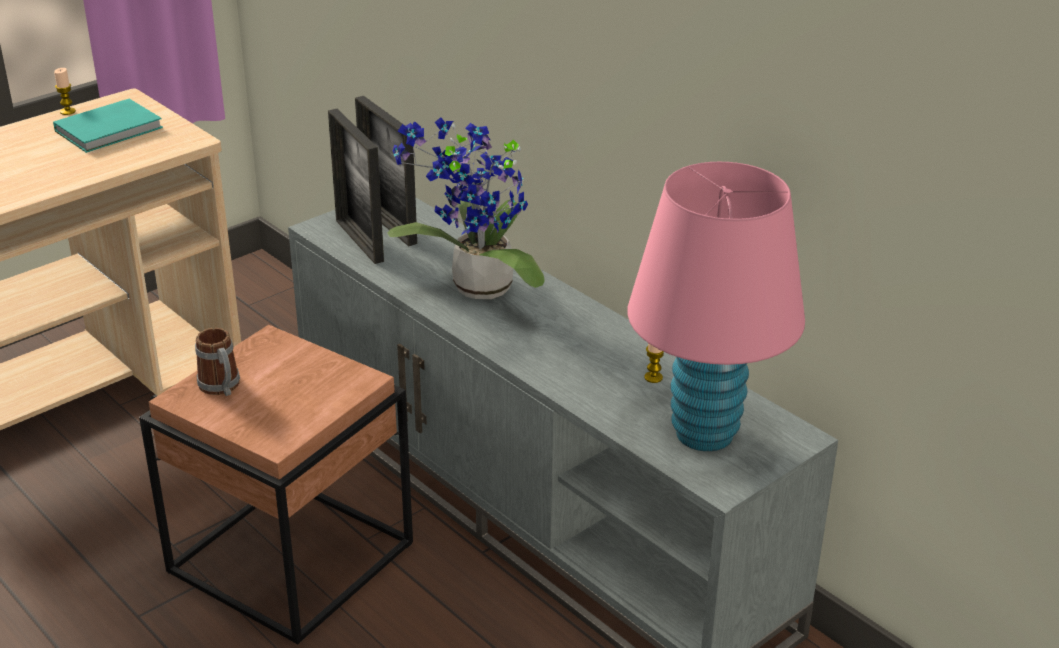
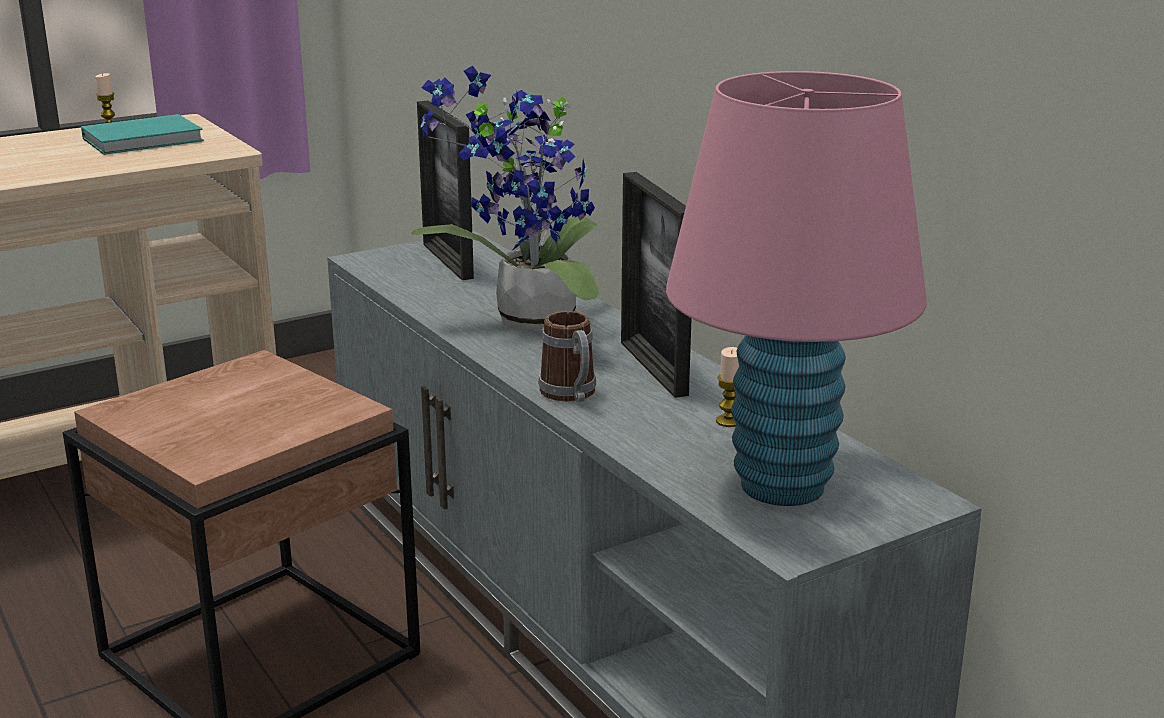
camera: 10 degrees right, 10 degrees down
mug [195,328,240,396] -> mug moved to [538,311,596,402]
picture frame [328,109,384,264] -> picture frame moved to [621,172,692,398]

